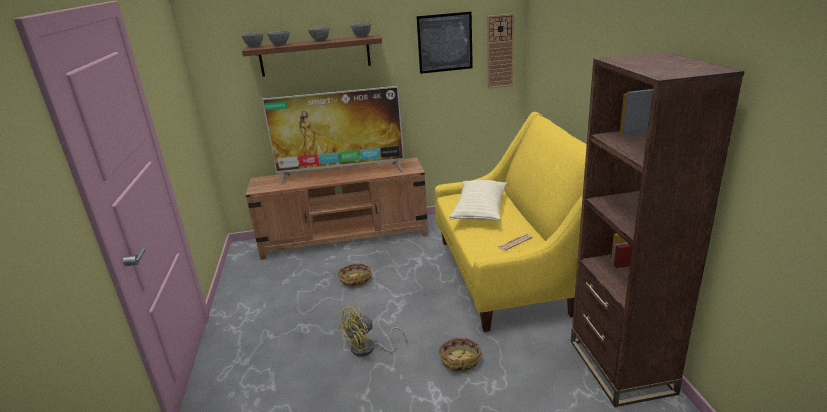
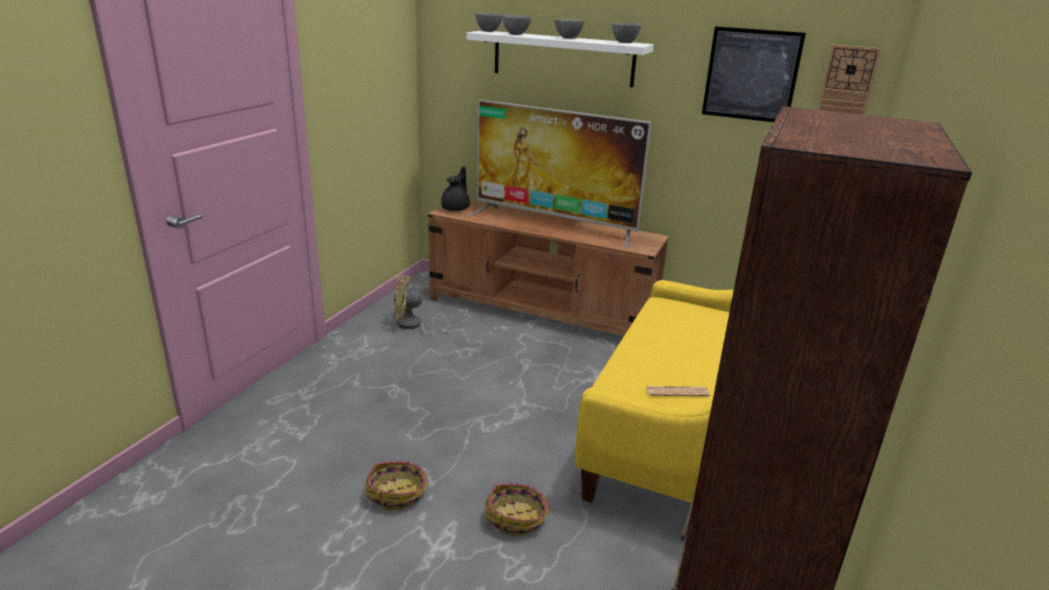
camera: 30 degrees right, 0 degrees up
brown shelf [242,35,382,77] -> white shelf [466,31,654,87]
basket [338,263,372,287] -> basket moved to [366,461,429,510]
yellow fan [339,306,406,357] -> yellow fan moved to [394,276,449,336]
beige pillow [449,180,507,221] -> none
none -> black teapot [441,166,470,211]

